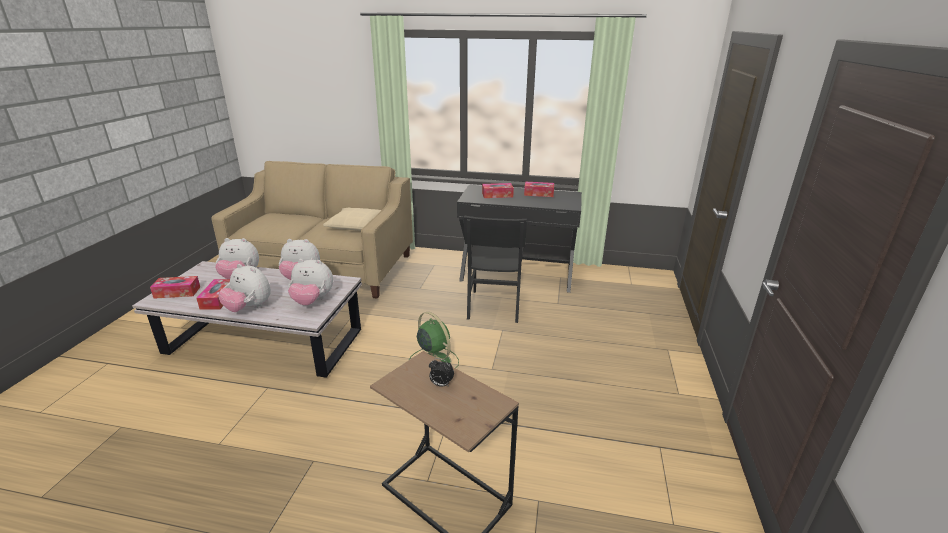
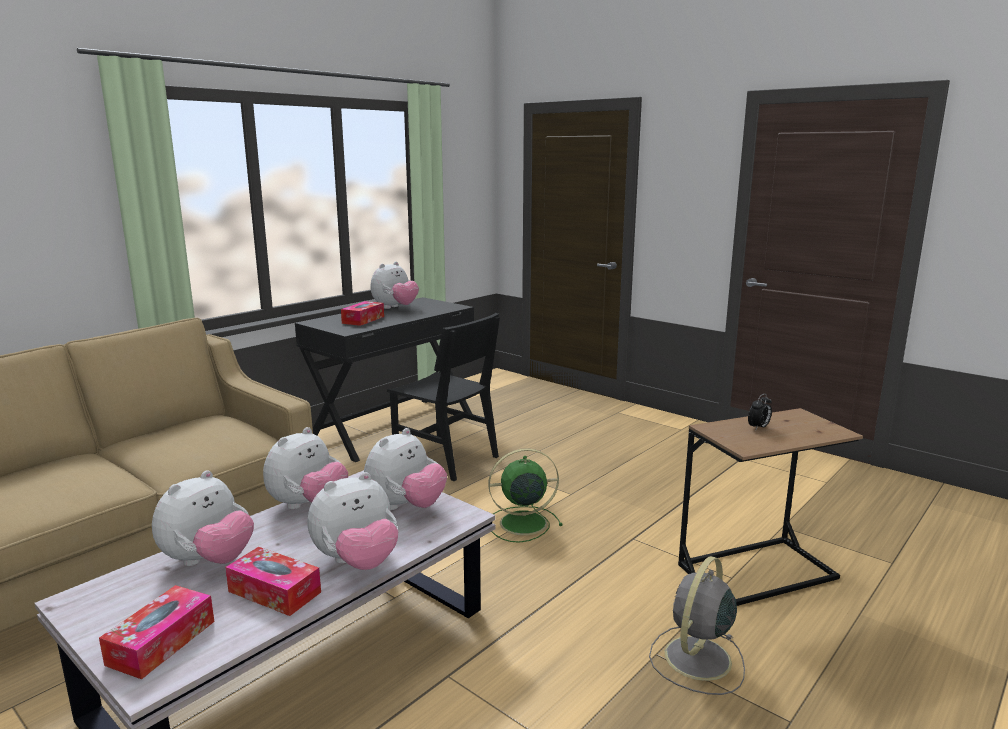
camera: 60 degrees left, 10 degrees down
beige pillow [323,208,381,231] -> none
tissue box [524,182,554,197] -> plush toy [371,261,419,309]
none -> grey fan [649,556,745,695]

